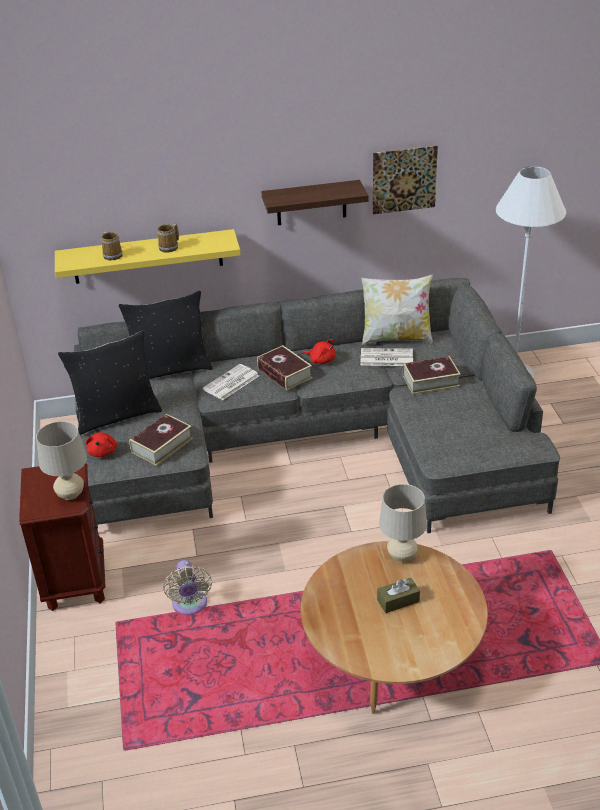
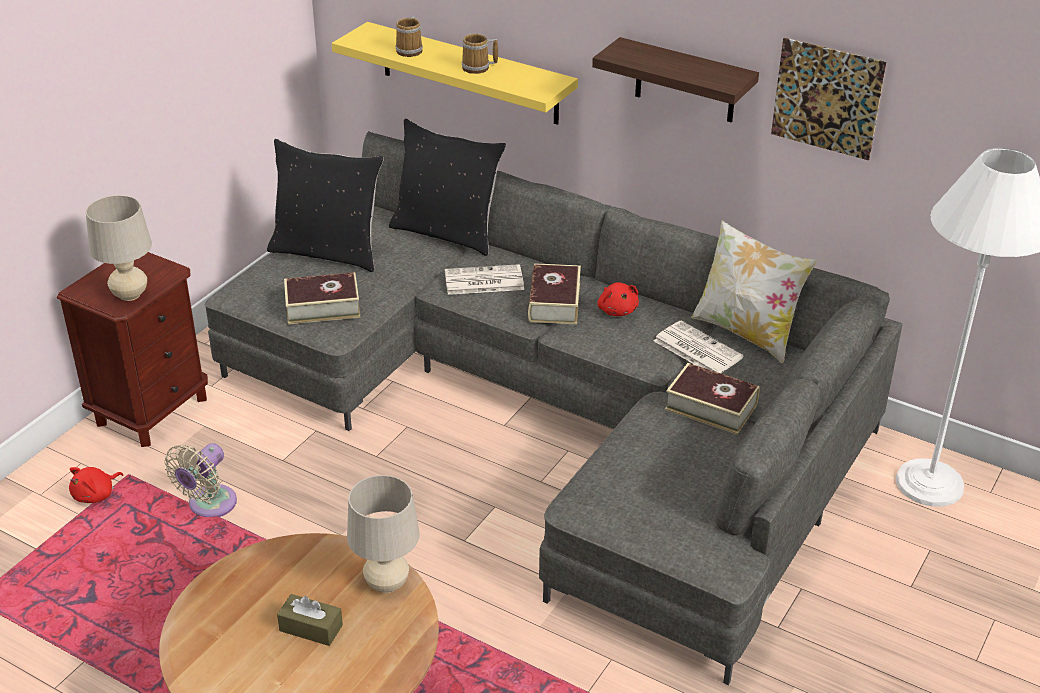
camera: 40 degrees right, 0 degrees up
red plush toy [86,432,117,457] -> red plush toy moved to [69,467,123,503]

